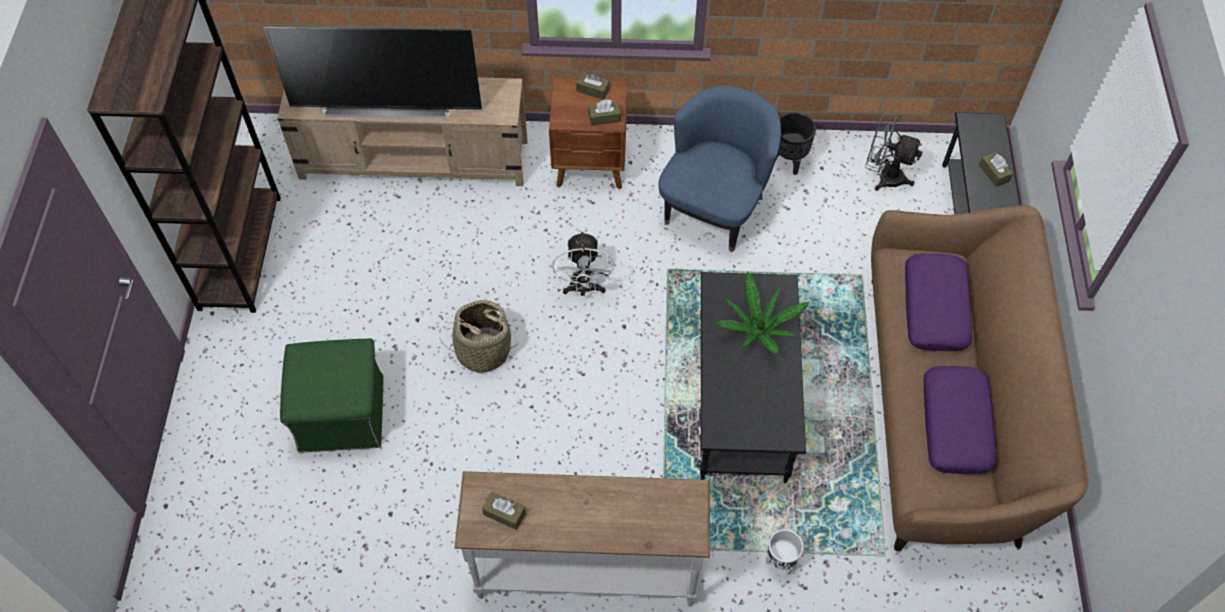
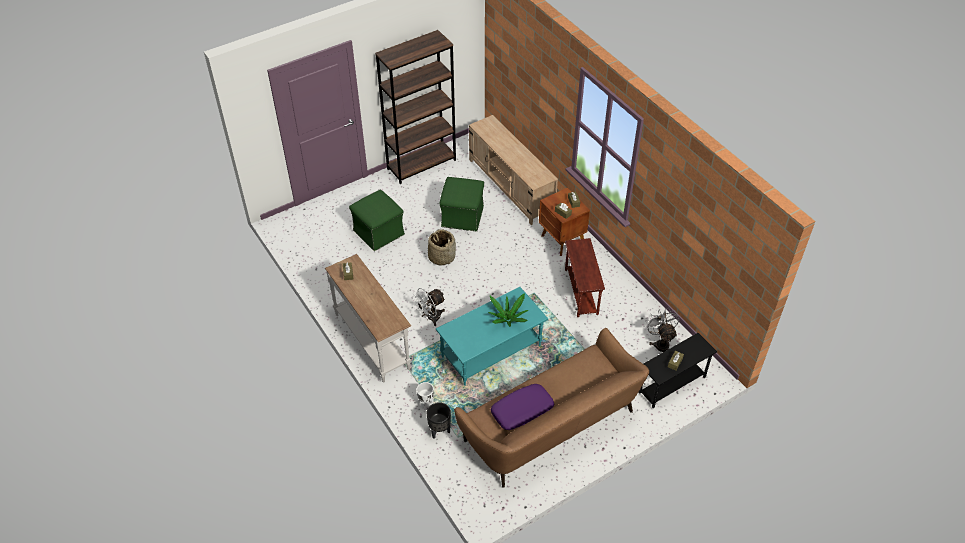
camera: 55 degrees right, 10 degrees down
television [264,27,482,118] -> none
white fan [552,231,615,296] -> white fan moved to [412,288,445,326]
blue armchair [658,86,781,252] -> brown side table [565,238,605,317]
black coffee table [700,272,806,483] -> turquoise coffee table [436,287,548,386]
black planter [776,112,816,175] -> black planter moved to [427,402,451,438]
purple pillow [905,253,972,351] -> none
none -> green ottoman [439,177,484,232]

